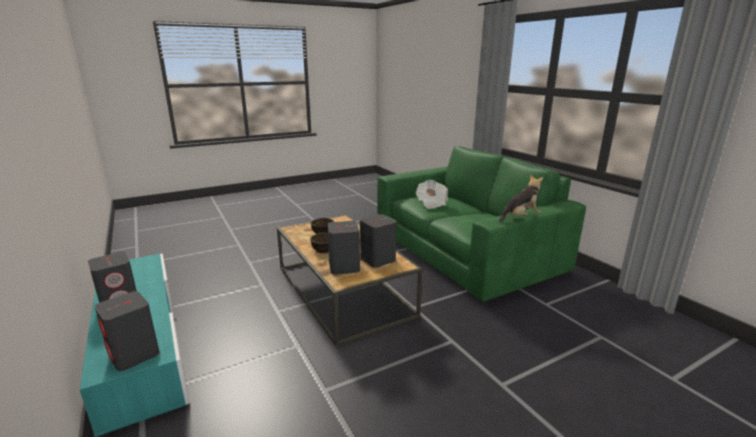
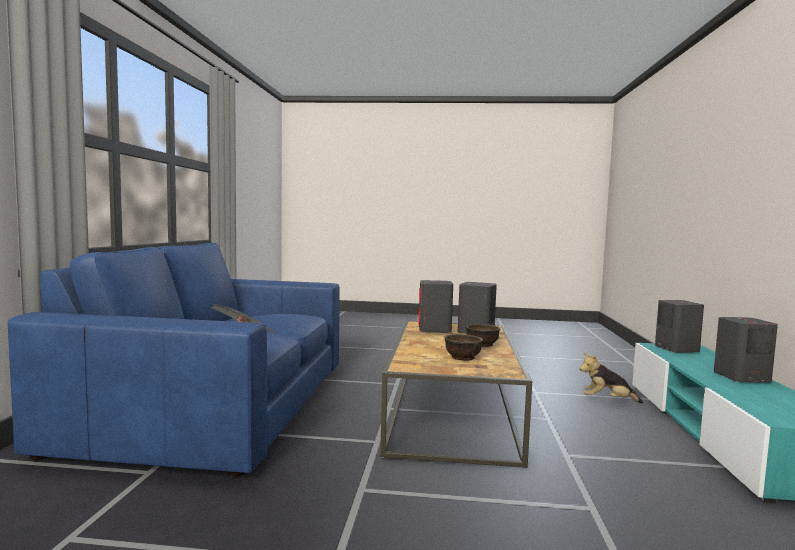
camera: 145 degrees left, 15 degrees down
green sofa [377,146,586,302] -> blue sofa [8,243,340,476]
plush toy [499,174,543,223] -> plush toy moved to [580,353,643,403]

